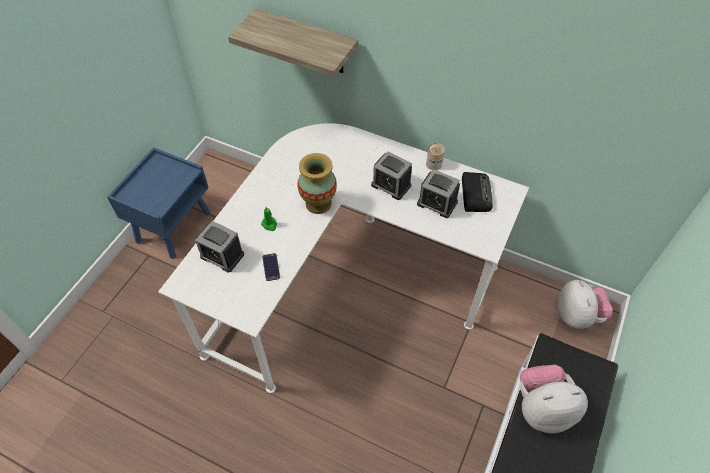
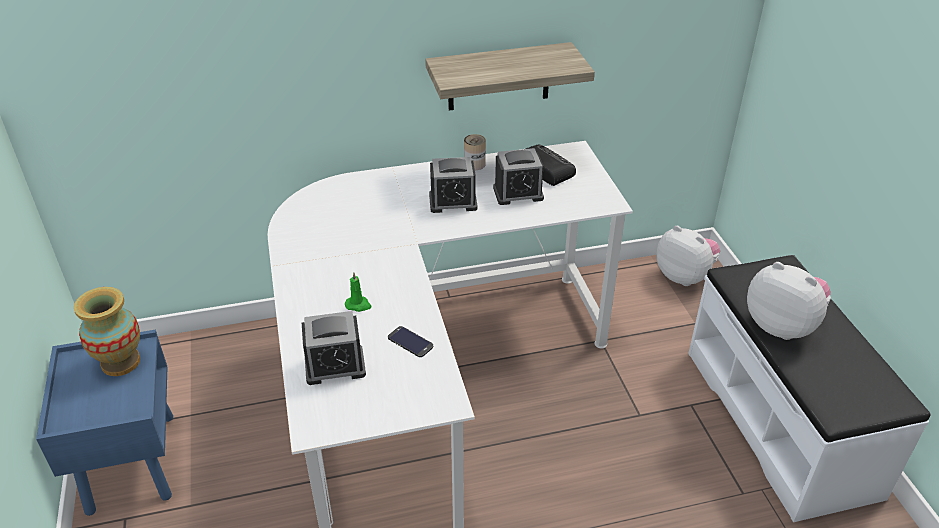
camera: 40 degrees left, 15 degrees down
shelf [228,9,358,77] -> shelf moved to [425,42,595,110]
vase [298,153,337,214] -> vase moved to [74,287,140,376]
plush toy [520,365,588,433] -> plush toy turned 90 degrees clockwise [747,262,831,340]

